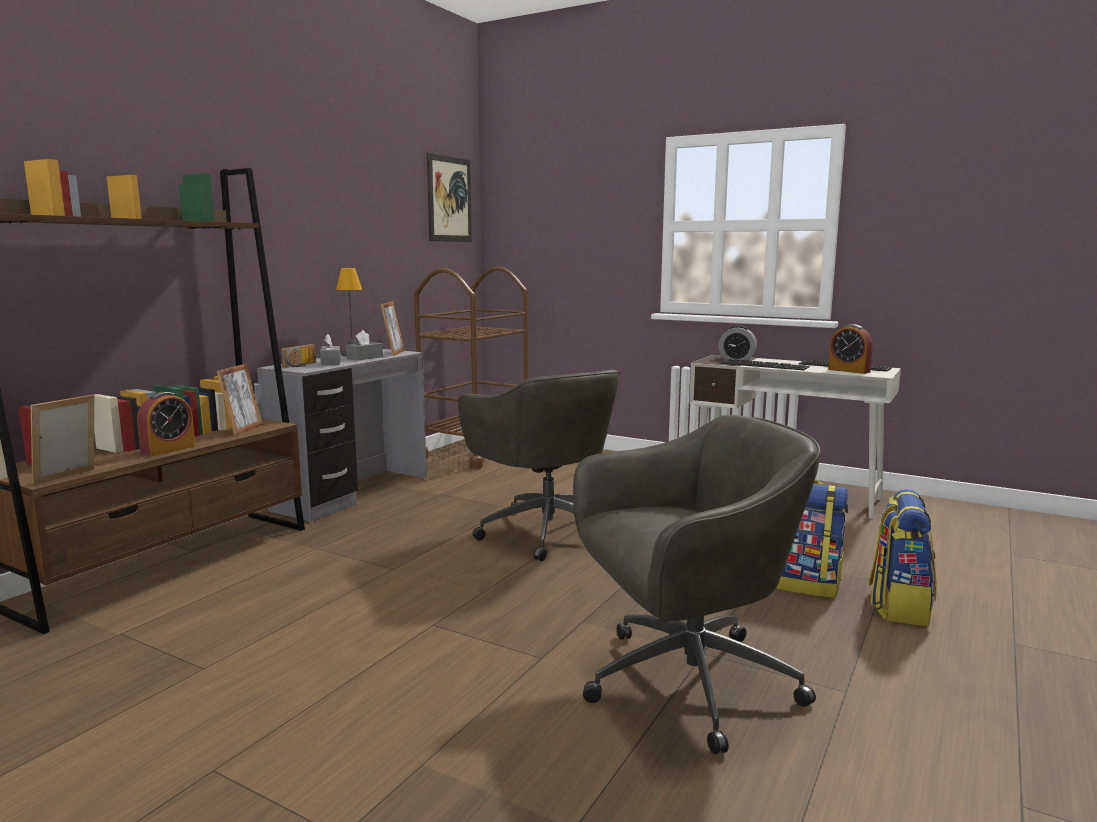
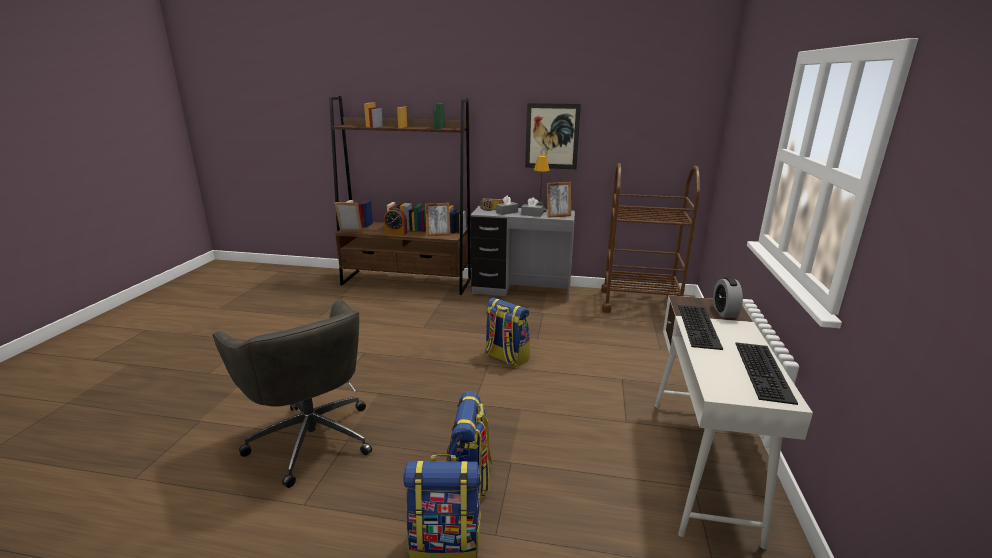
camera: 70 degrees right, 10 degrees up
picture [427,152,472,242] -> picture moved to [525,103,581,169]
grey office chair [458,370,620,561] -> backpack [485,298,530,367]
alarm clock [828,324,873,374] -> none

